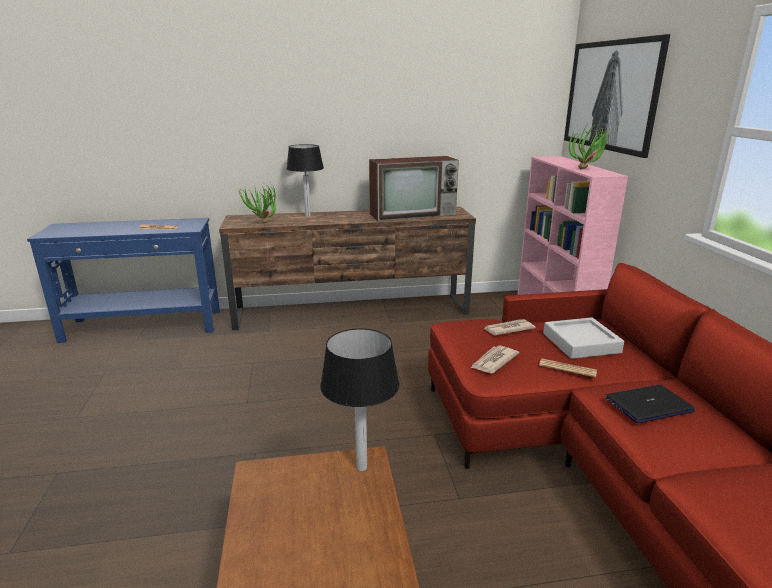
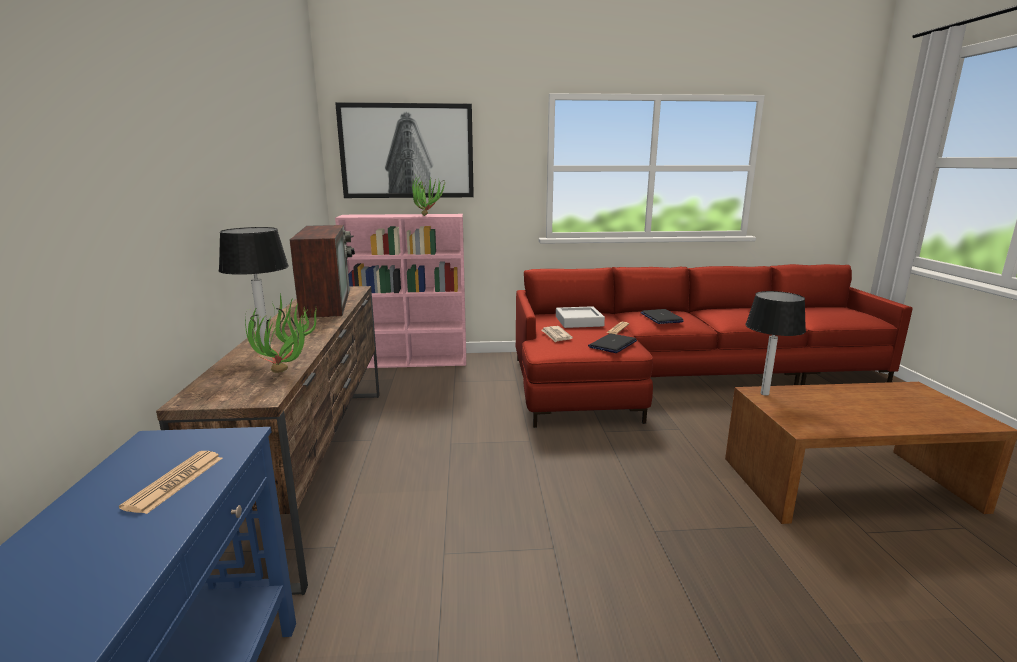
camera: 85 degrees left, 5 degrees down
newspaper [471,346,519,373] -> laptop [588,334,637,353]

